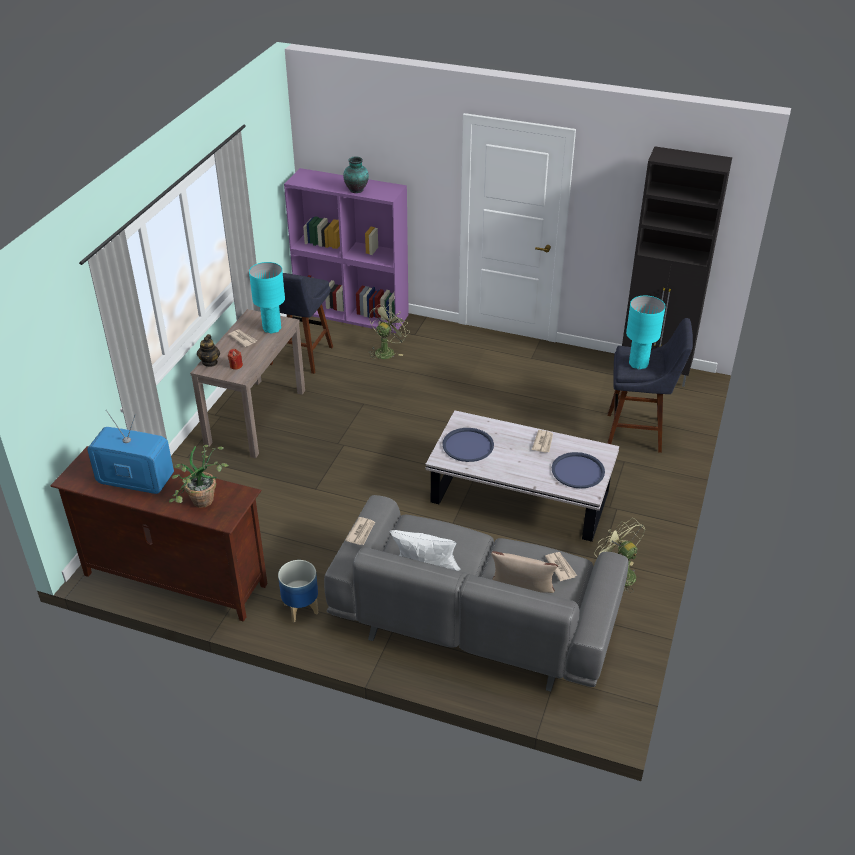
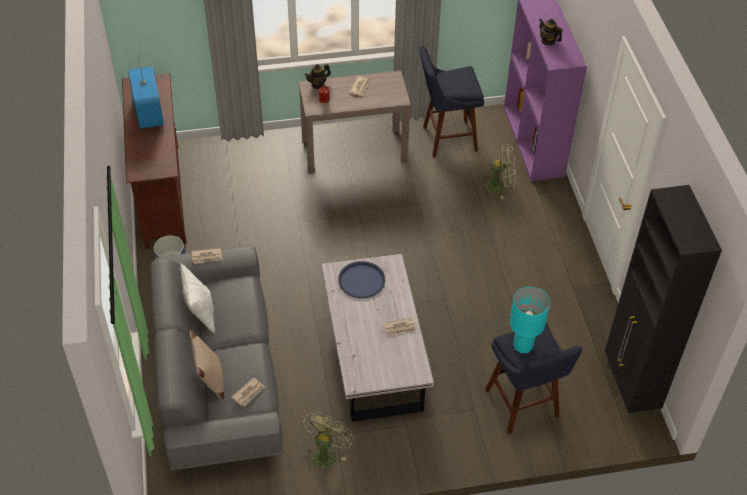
camera: 60 degrees right, 10 degrees up
potted plant [169,445,229,508] -> none
turquoise table lamp [249,262,285,334] -> none
vase [343,157,369,193] -> teapot [539,18,562,46]
blue tray [552,452,605,488] -> none

